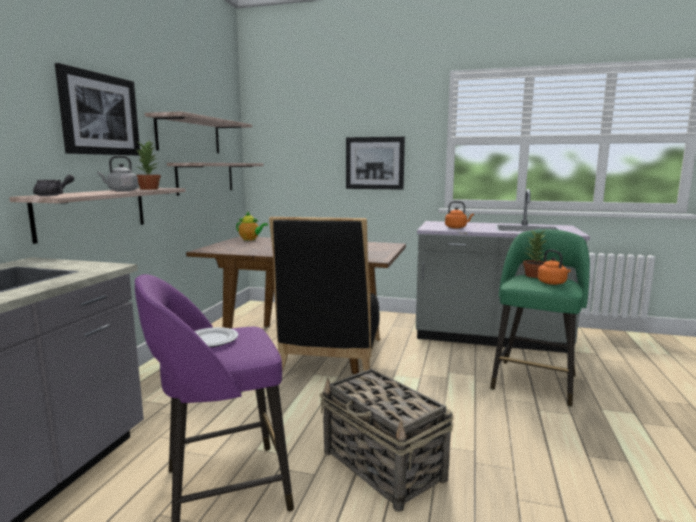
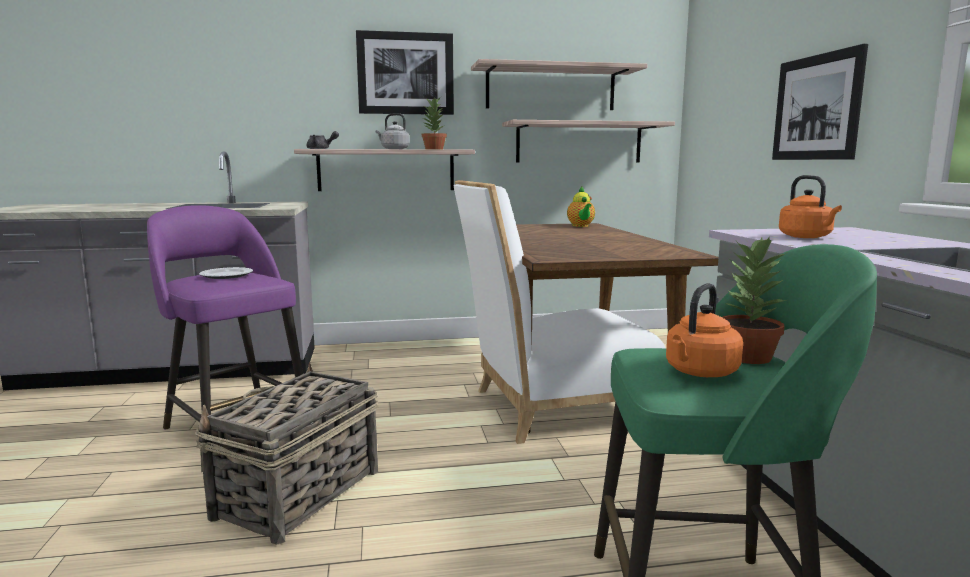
camera: 65 degrees right, 0 degrees up
black chair [269,217,380,372] -> white chair [454,180,665,444]

